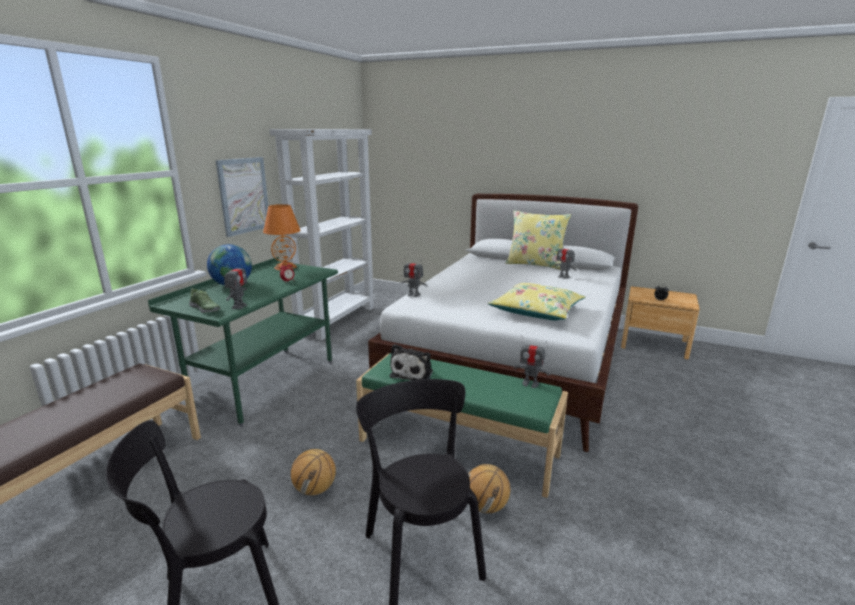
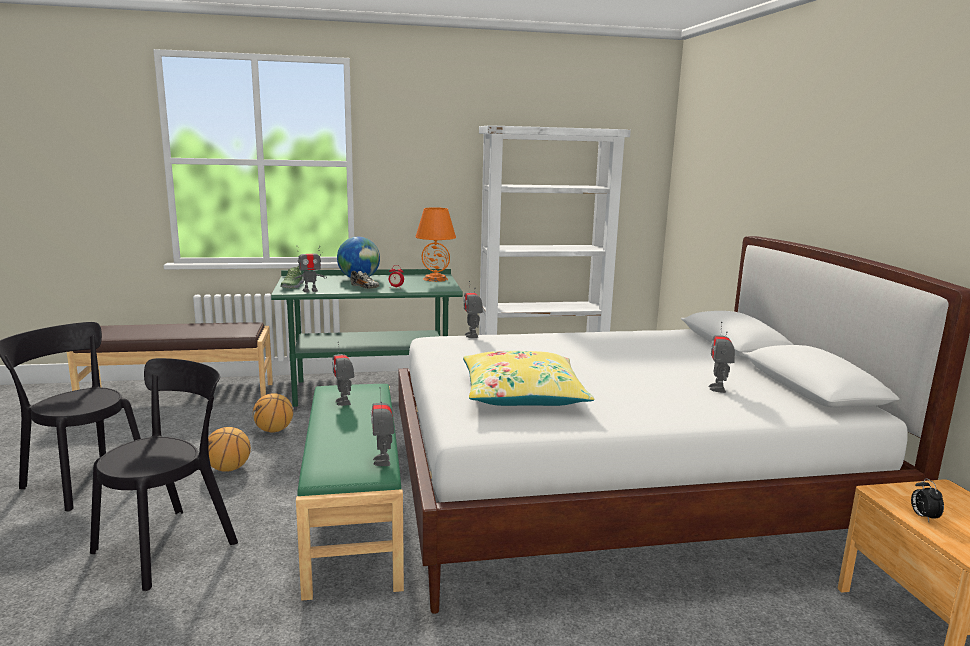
camera: 55 degrees right, 5 degrees down
picture [216,157,268,237] -> none
plush toy [390,344,433,380] -> toy robot [332,342,354,406]
basketball [468,464,510,513] -> basketball moved to [253,393,293,432]
yellow pillow [505,210,571,270] -> none
none -> shoe [350,271,380,289]

